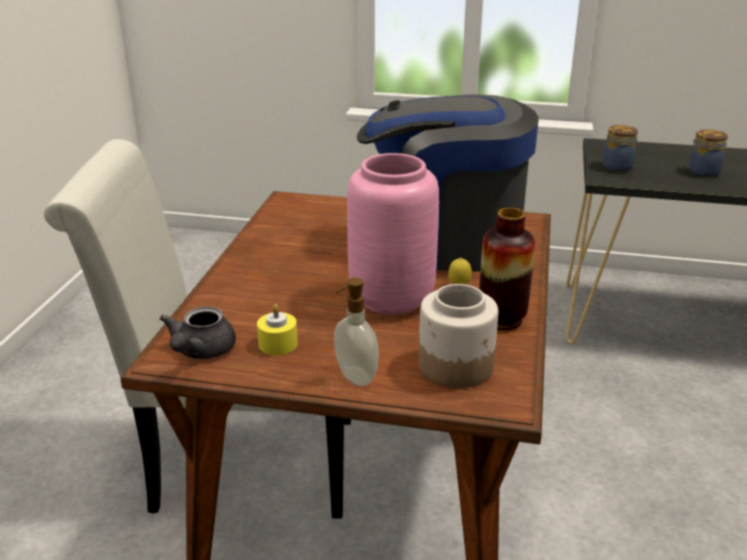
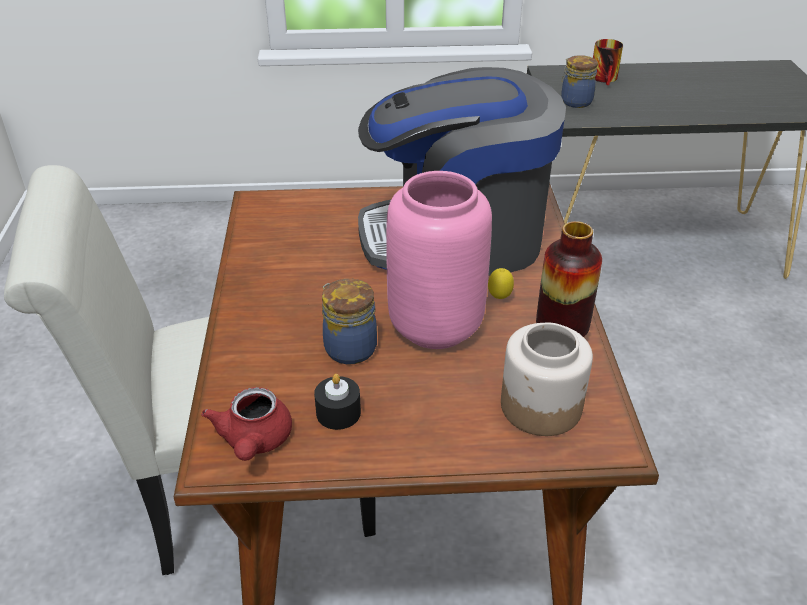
camera: 15 degrees left, 10 degrees up
grey teapot [160,306,236,359] -> red teapot [201,387,292,461]
yellow candle [257,304,298,355] -> black candle [314,374,361,430]
soap dispenser [334,278,379,386] -> none
jar [689,129,728,178] -> jar moved to [322,279,377,364]
none -> mug [593,39,623,85]

